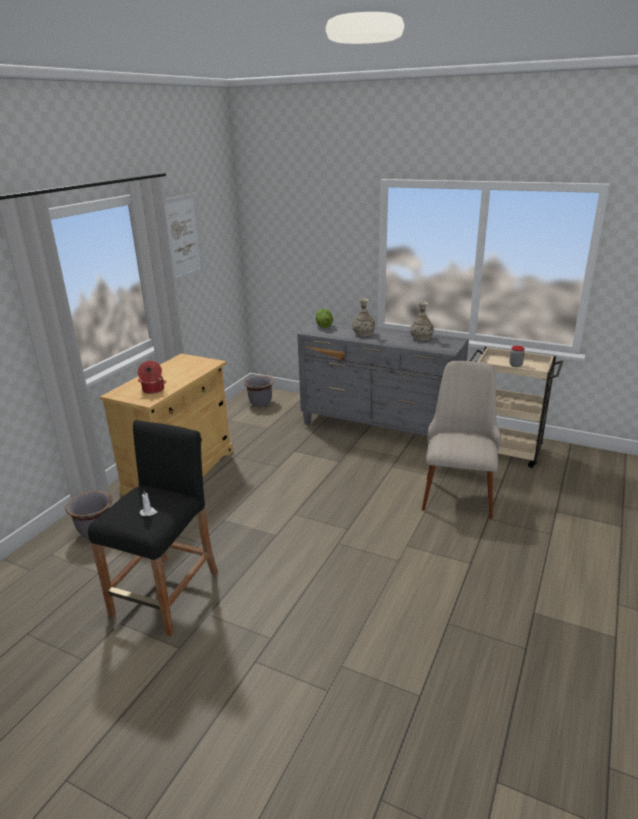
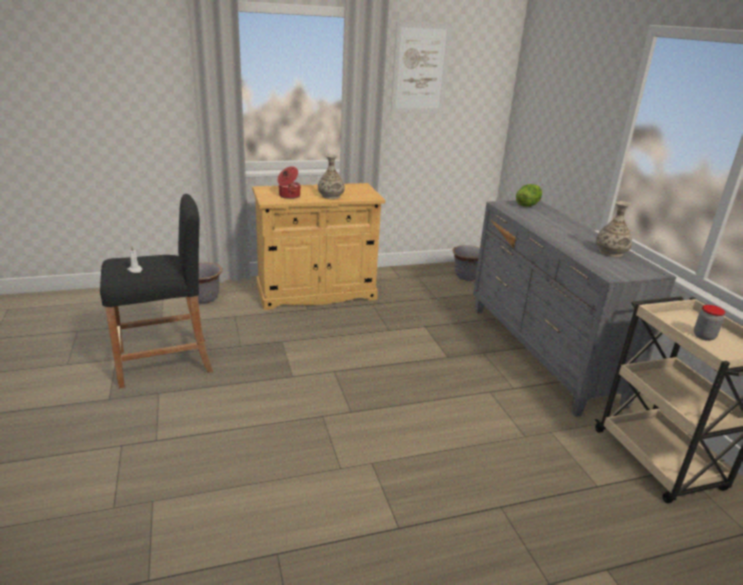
camera: 45 degrees right, 0 degrees up
vase [352,299,375,337] -> vase moved to [318,154,345,199]
beige chair [422,361,501,519] -> none

